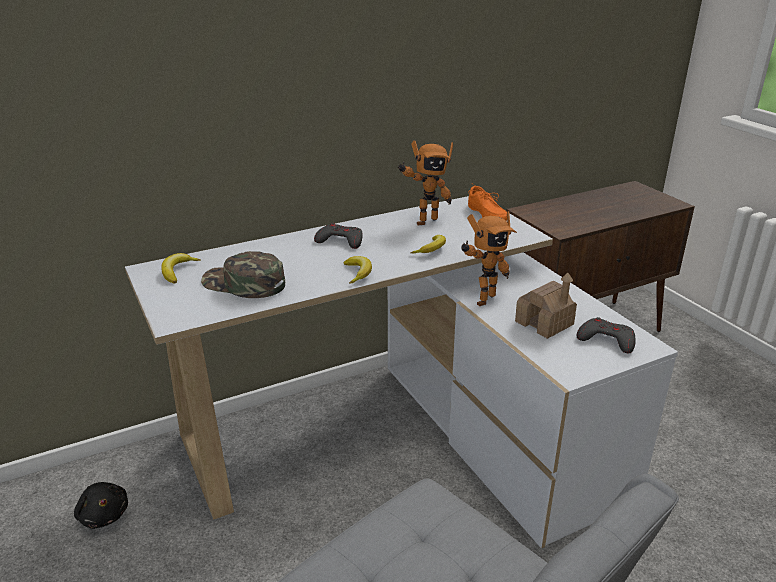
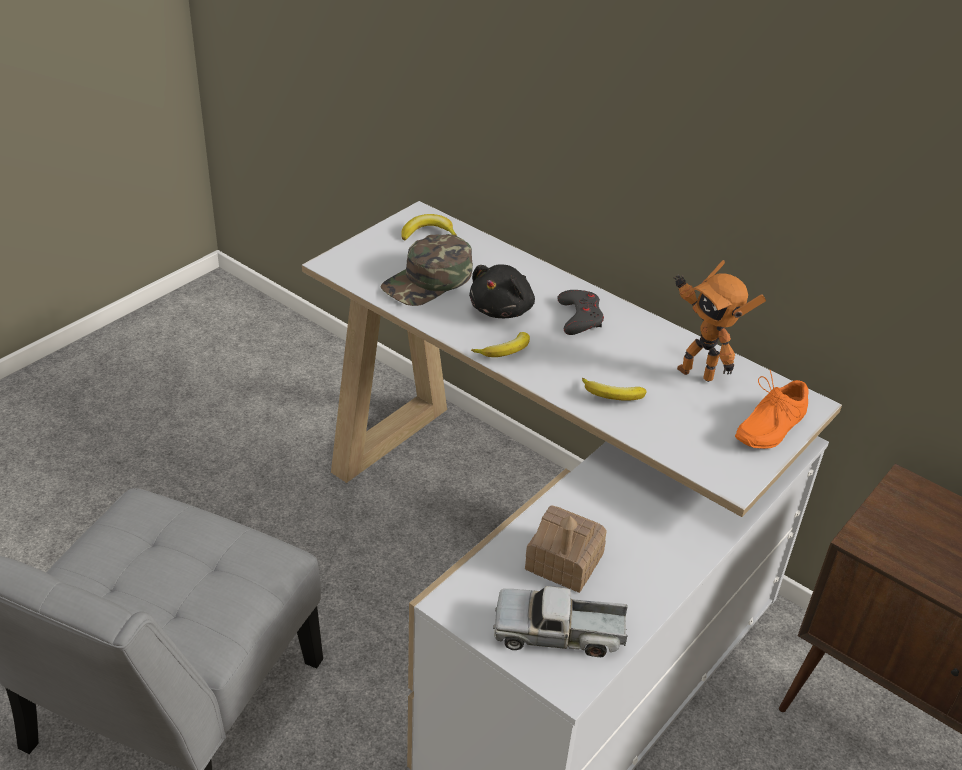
camera: 65 degrees right, 10 degrees up
black plush toy [74,482,128,529] -> black plush toy moved to [469,264,535,318]
green cap [201,251,285,298] -> green cap turned 135 degrees counterclockwise [381,234,473,306]
toy robot [461,211,517,306] -> none
grey game controller [577,317,636,353] -> toy truck [493,586,628,657]

